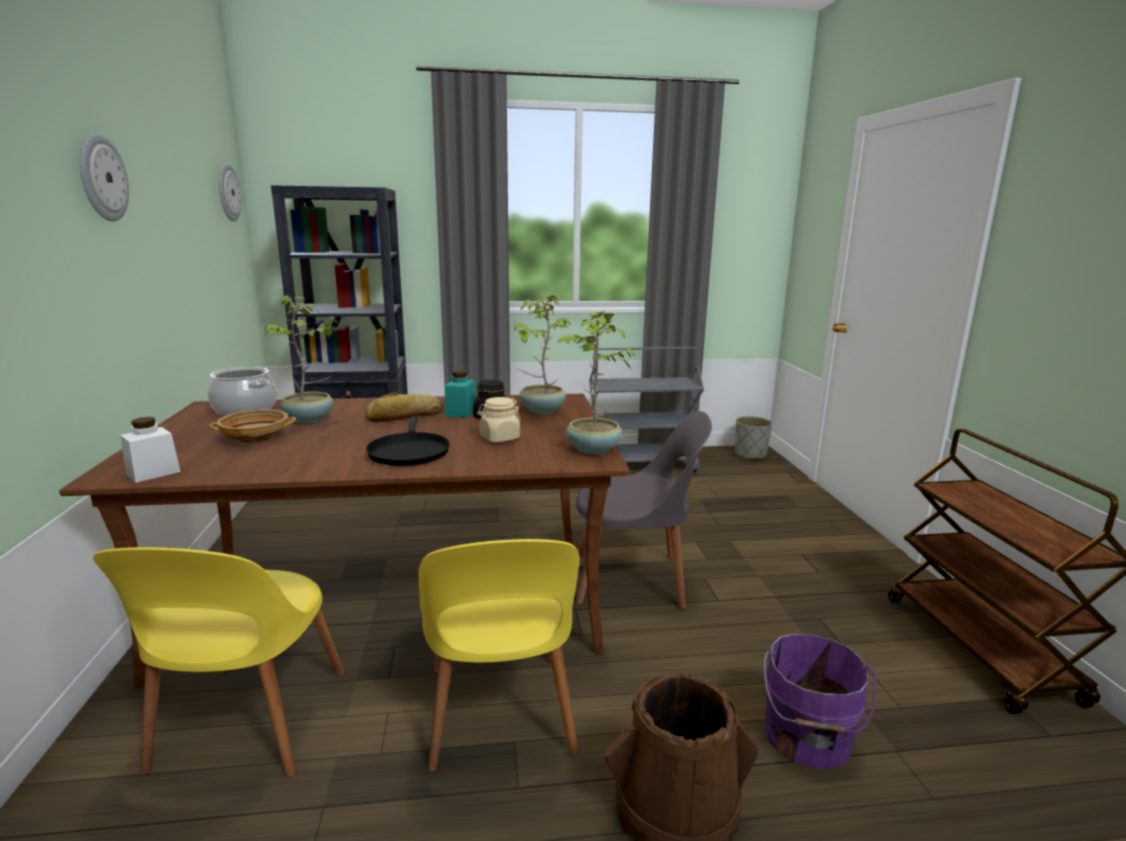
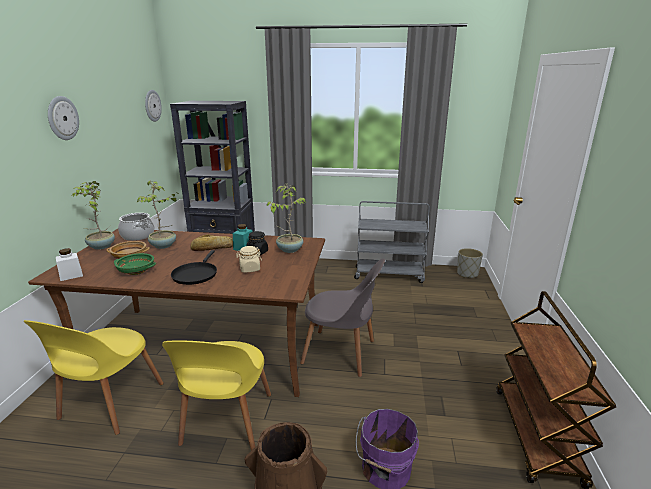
camera: 15 degrees right, 5 degrees up
potted plant [557,311,635,455] -> potted plant moved to [71,181,115,250]
none -> green bowl [114,253,156,275]

